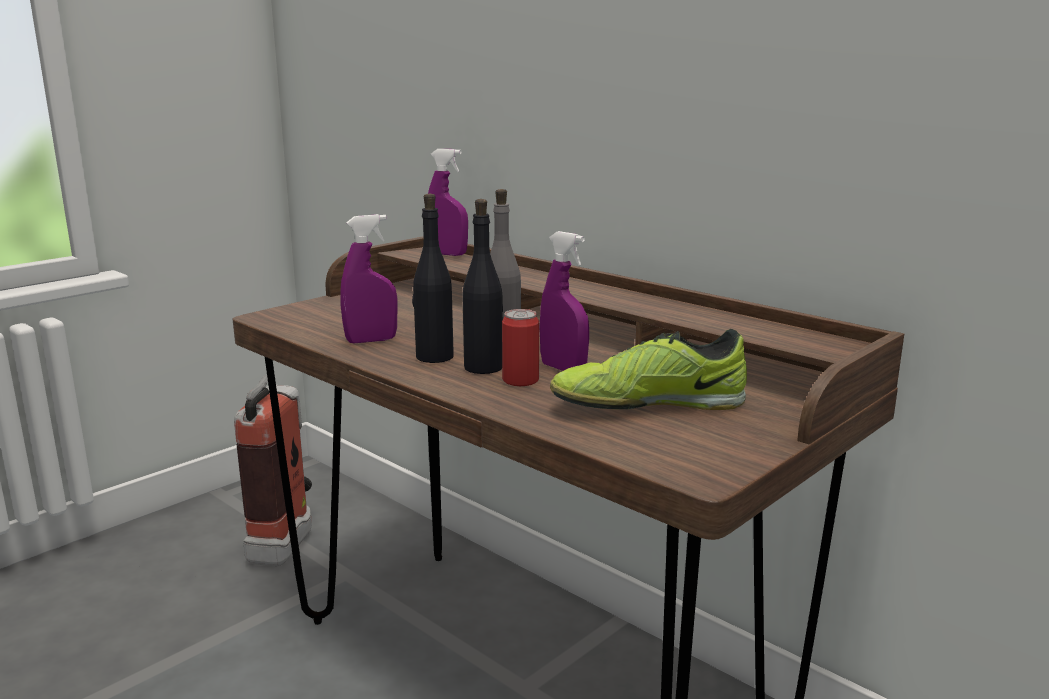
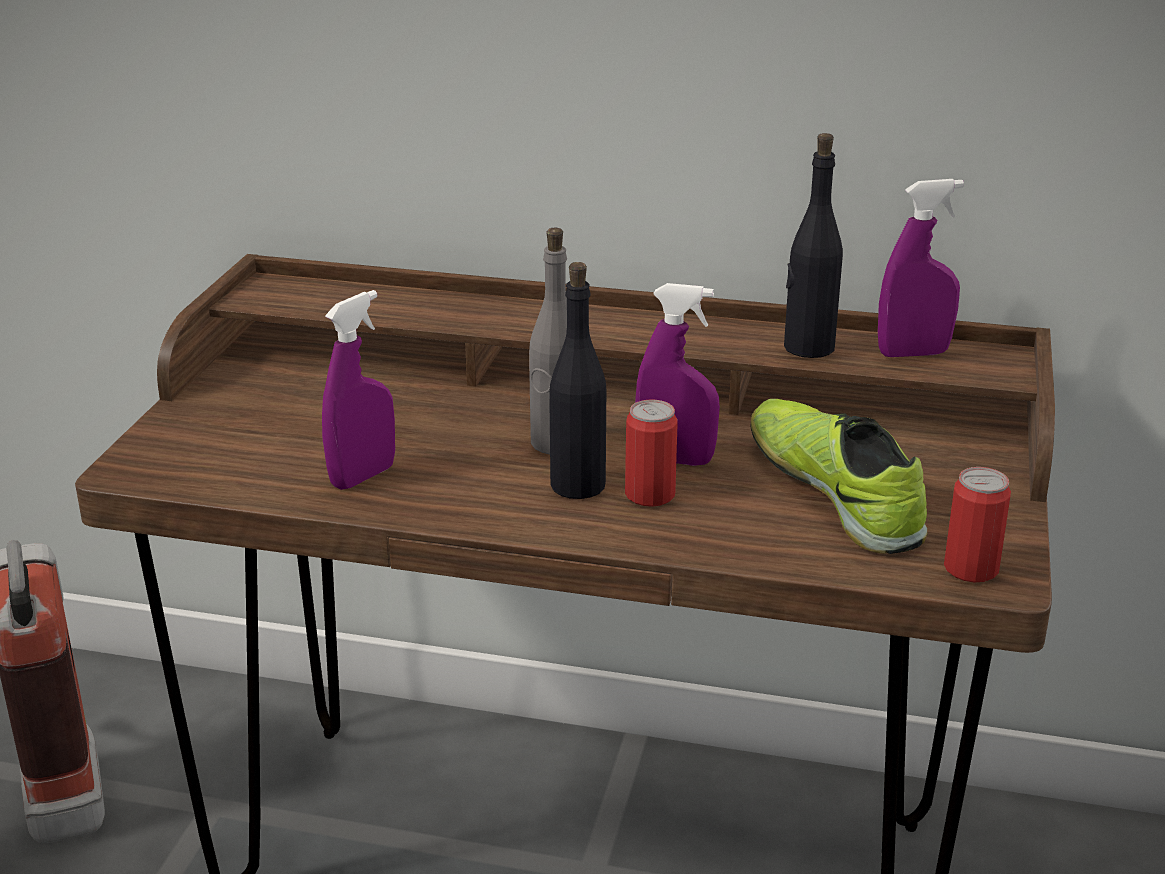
camera: 30 degrees left, 10 degrees up
black bottle [412,194,454,363] -> black bottle moved to [784,133,843,358]
purple spray bottle [428,149,468,256] -> purple spray bottle moved to [878,179,964,357]
shoe [550,329,747,410] -> shoe turned 105 degrees clockwise [751,399,927,554]
none -> can [944,467,1011,583]

